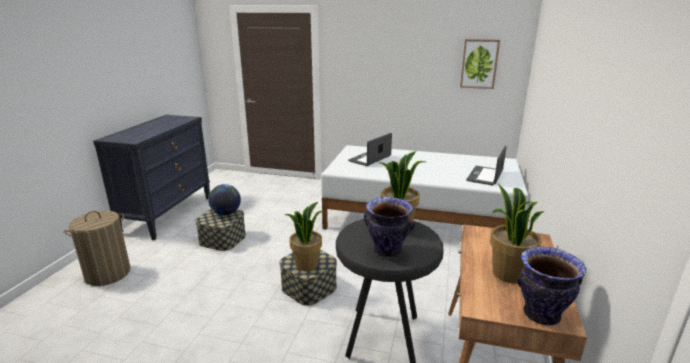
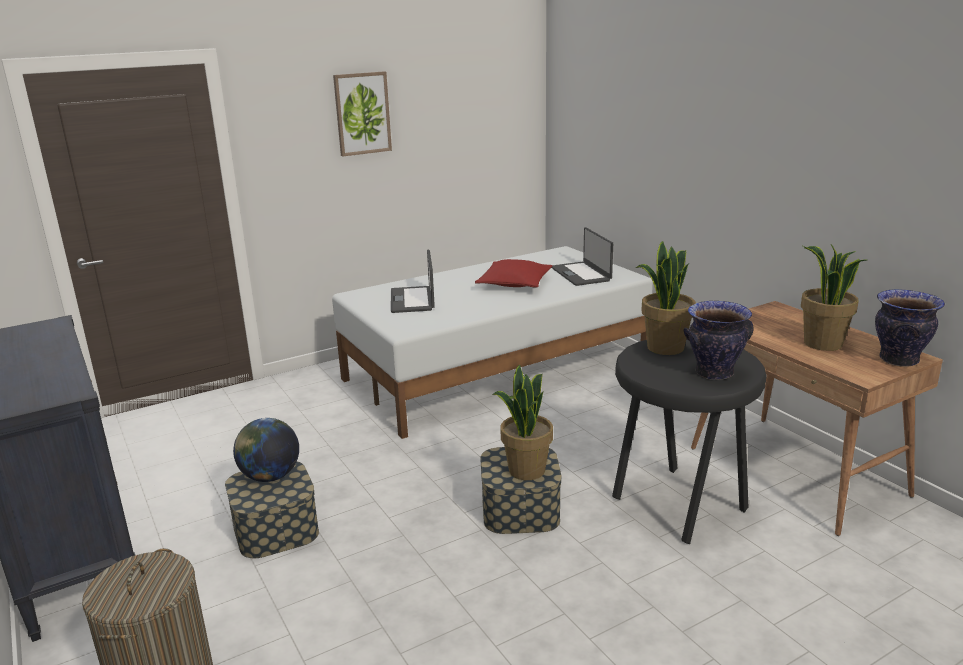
camera: 45 degrees left, 0 degrees up
picture [460,39,500,89] -> picture moved to [333,71,392,156]
none -> red pillow [475,259,553,288]

